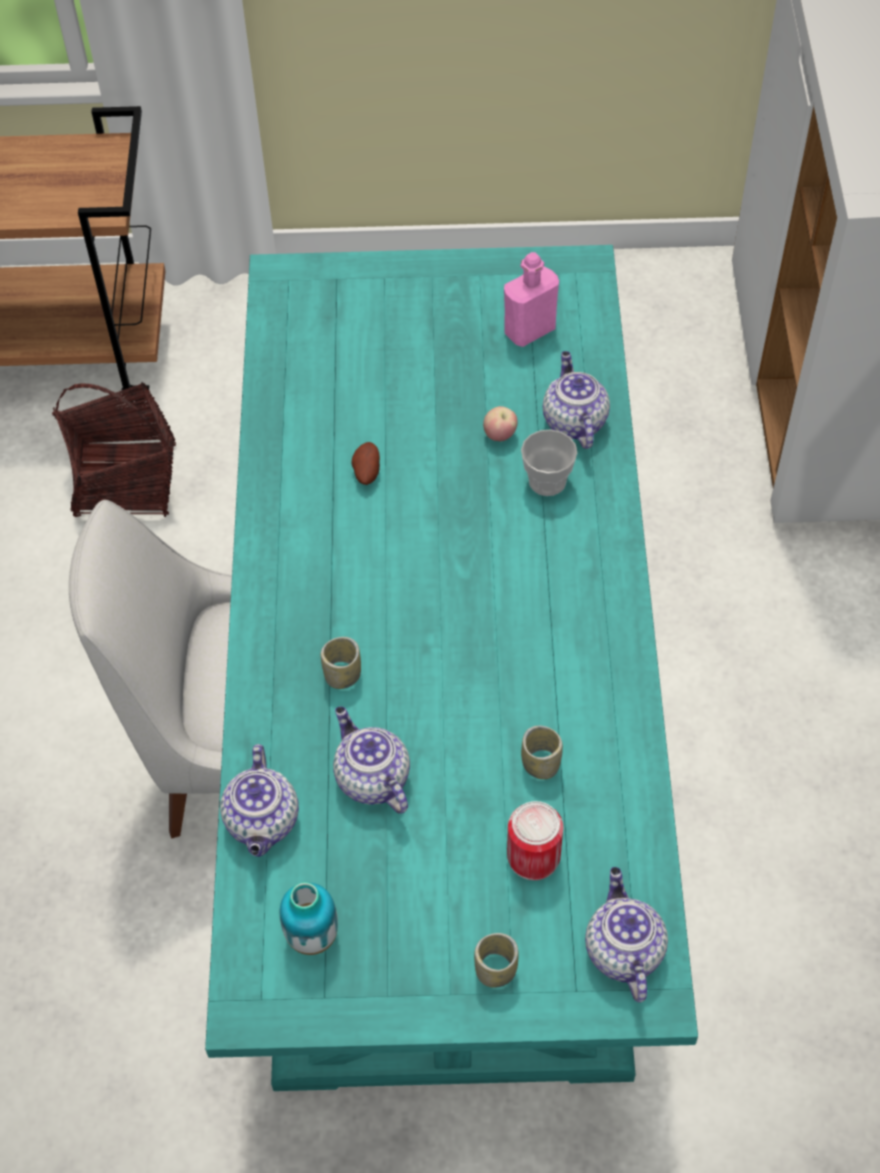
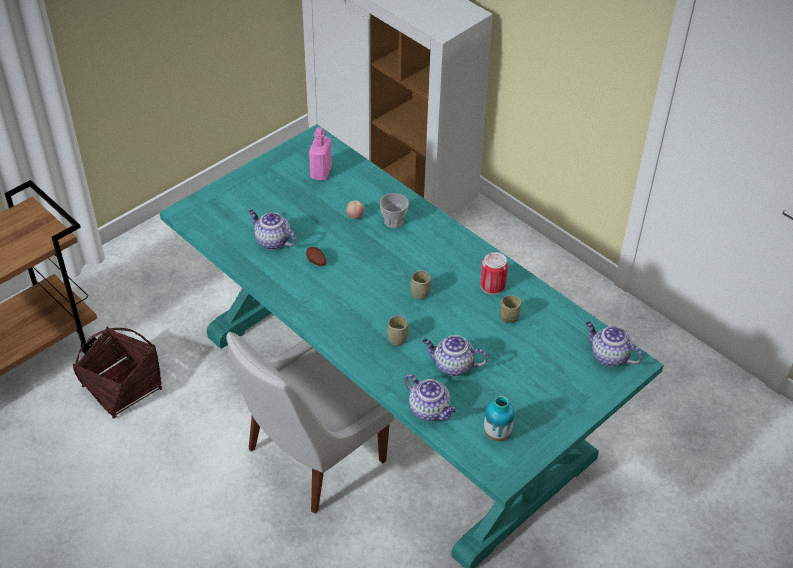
camera: 45 degrees left, 10 degrees down
cup [474,933,519,988] -> cup moved to [411,270,431,300]
can [507,801,563,880] -> can moved to [480,252,508,295]
teapot [543,351,610,449] -> teapot moved to [248,209,296,250]

